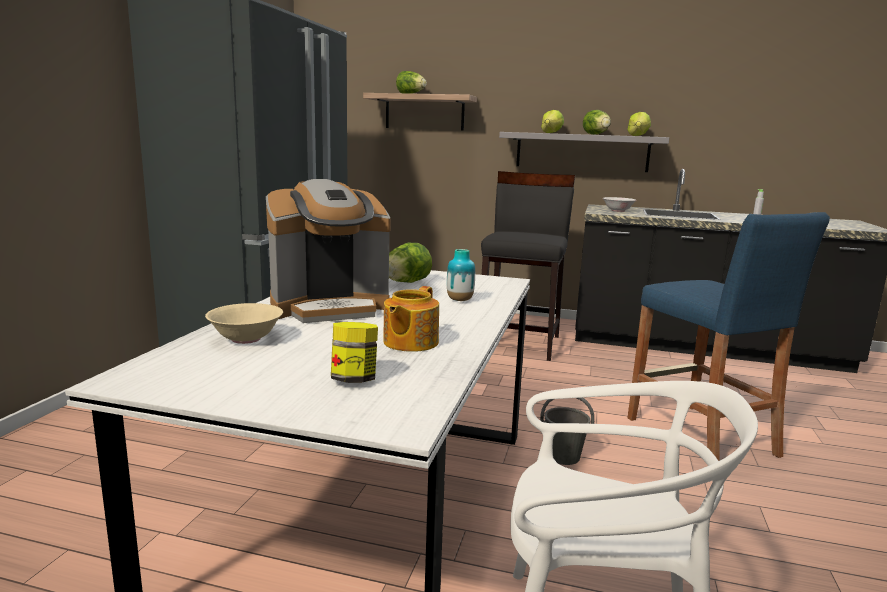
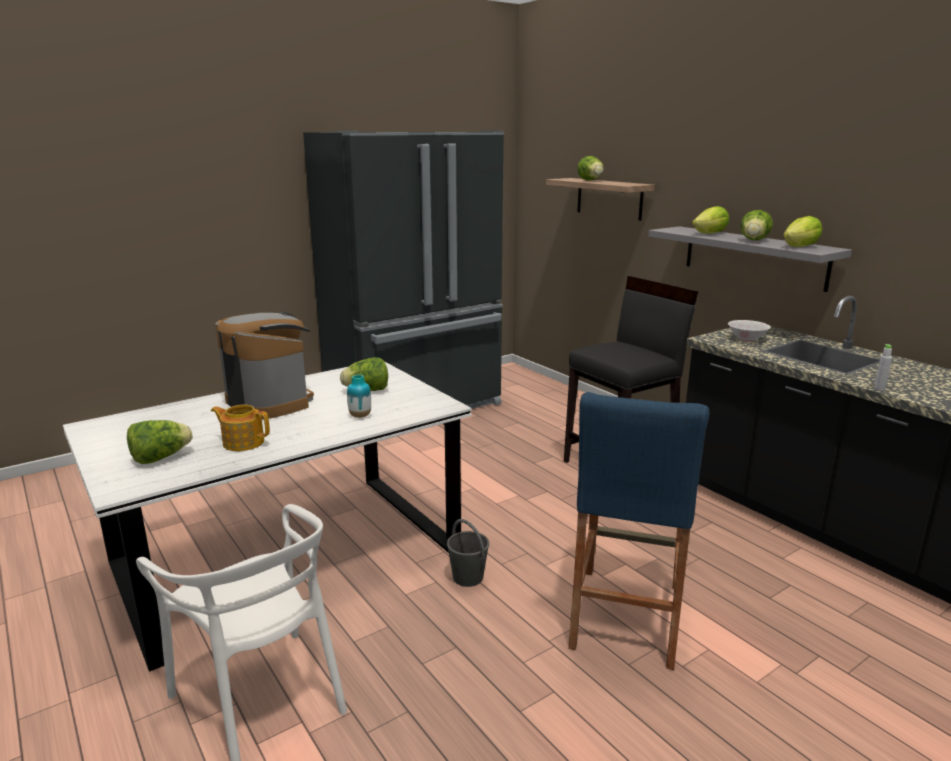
camera: 40 degrees right, 5 degrees up
beige bowl [205,303,283,344] -> none
coffee machine [266,179,391,323] -> coffee machine turned 150 degrees counterclockwise [215,312,314,419]
jar [331,322,378,383] -> lettuce [127,420,193,464]
teapot [383,286,439,352] -> teapot turned 45 degrees clockwise [211,405,270,451]

